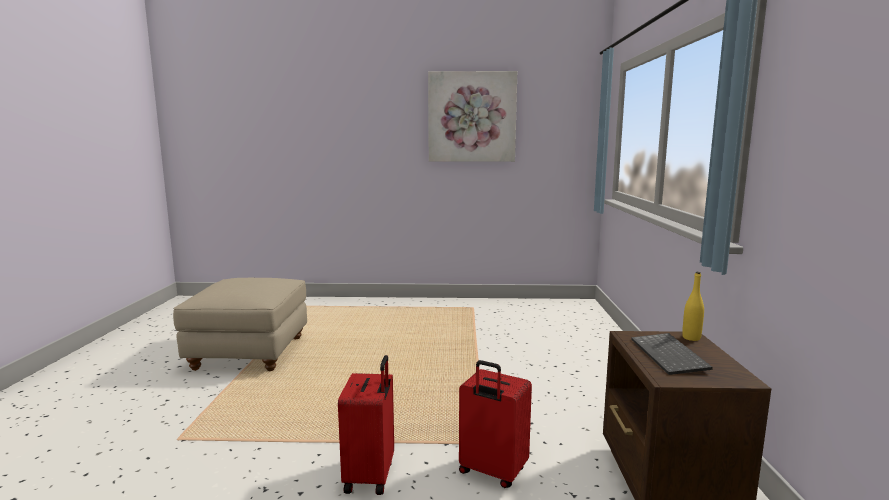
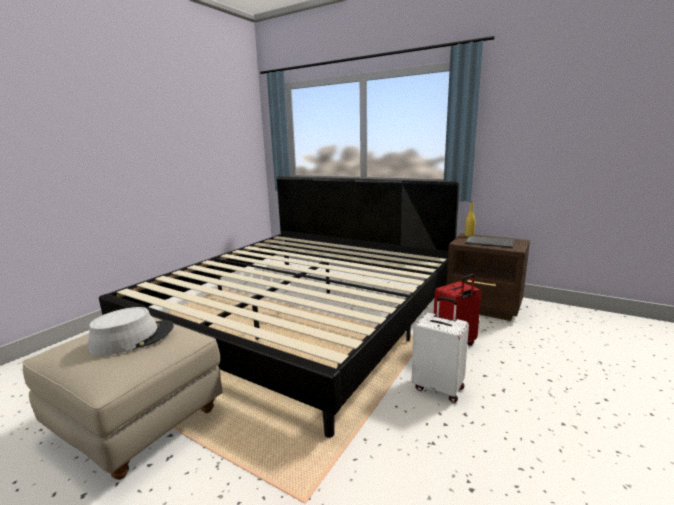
camera: 60 degrees left, 5 degrees up
red suitcase [338,355,394,495] -> white suitcase [412,297,469,403]
picture [428,71,517,162] -> none
none -> grey hat [88,307,174,356]
none -> bed [99,176,460,438]

